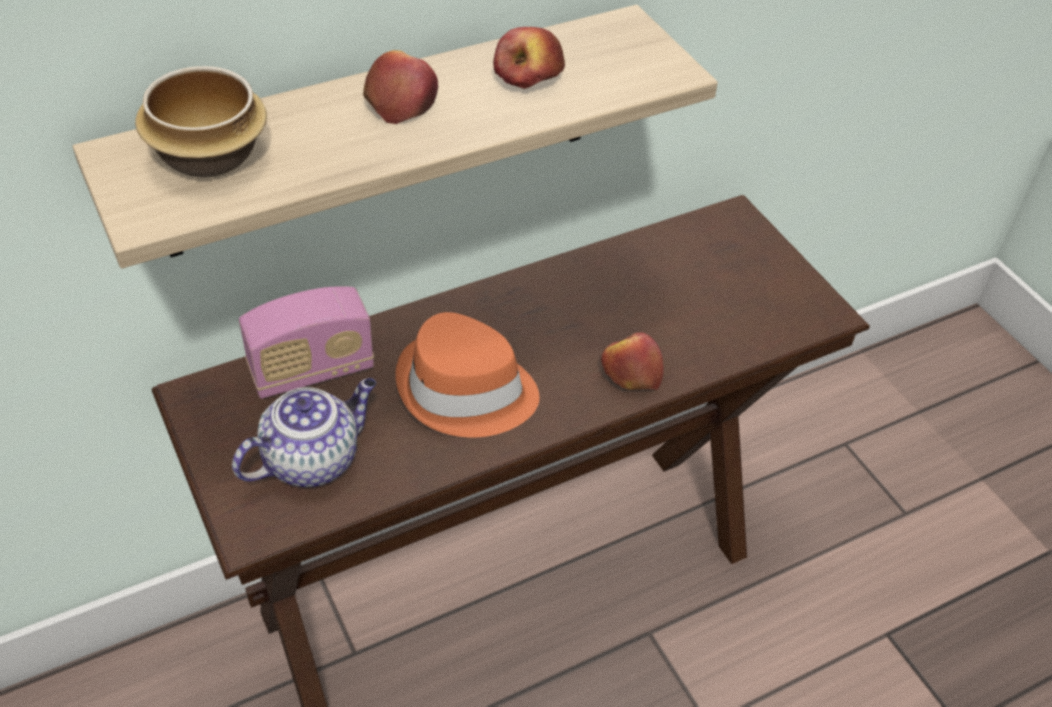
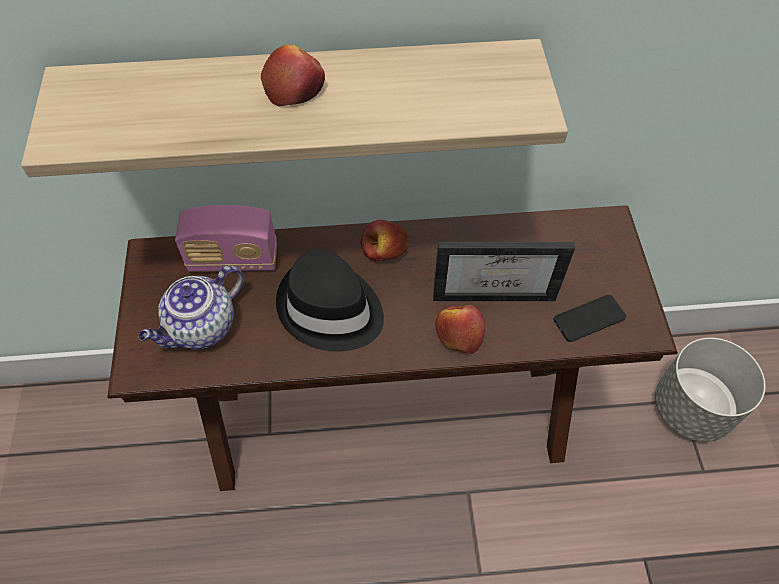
camera: 25 degrees right, 10 degrees up
bowl [135,66,267,178] -> none
teapot [232,378,376,487] -> teapot turned 150 degrees clockwise [138,266,244,350]
orange hat [396,312,540,437] -> black hat [276,249,384,352]
apple [493,27,565,89] -> apple moved to [361,220,409,261]
none -> picture frame [433,242,575,301]
none -> phone [554,295,626,342]
none -> grey planter [655,338,766,442]

